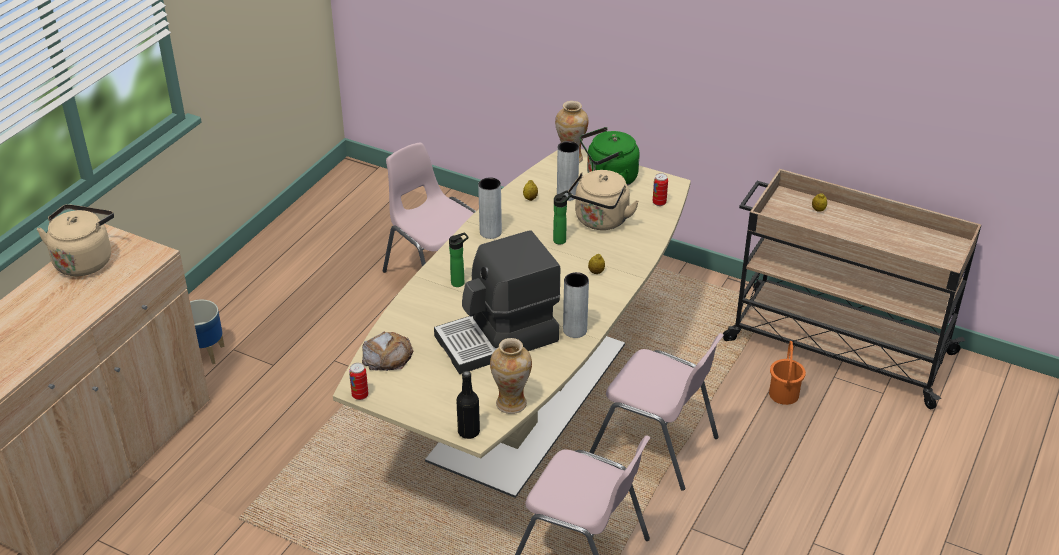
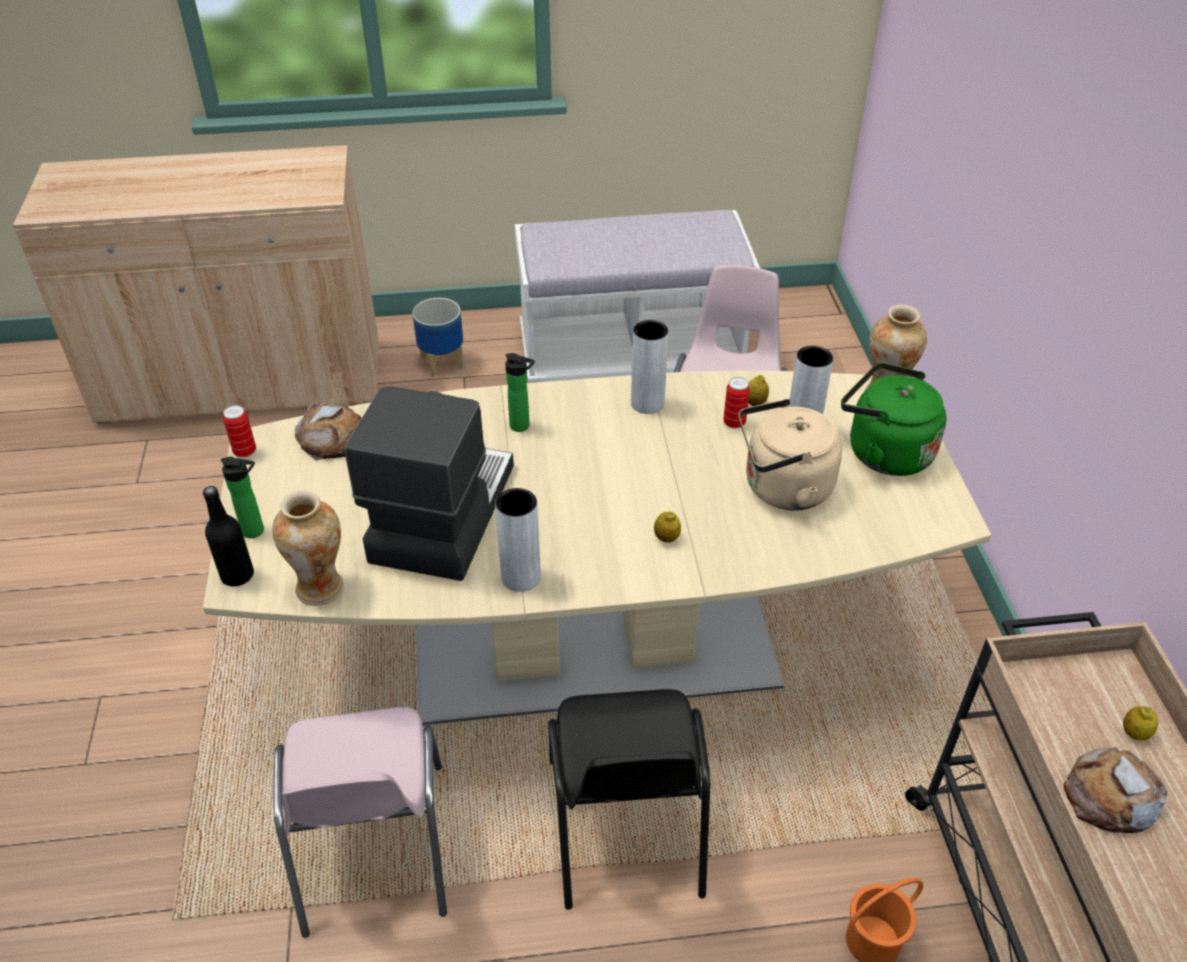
camera: 55 degrees right, 5 degrees up
beige kettle [37,204,114,276] -> none
coffee machine [434,230,560,374] -> coffee machine turned 75 degrees clockwise [345,387,514,581]
bottle [553,190,572,245] -> bottle moved to [221,457,264,538]
pink chair [590,333,724,491] -> black chair [548,689,710,910]
can [653,173,668,206] -> can moved to [723,377,750,429]
none -> white bench [515,210,760,383]
none -> bread [1064,747,1167,833]

